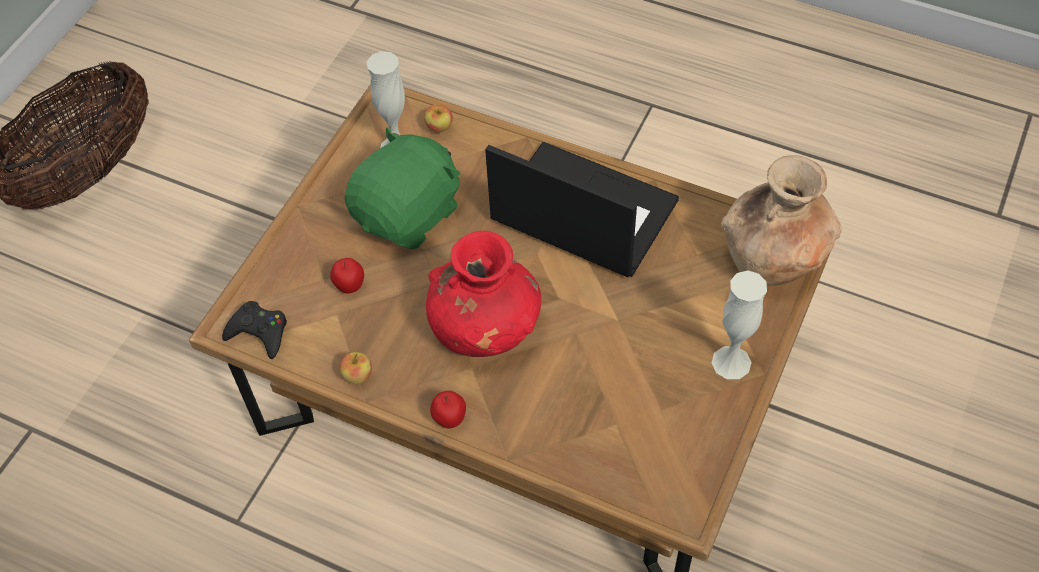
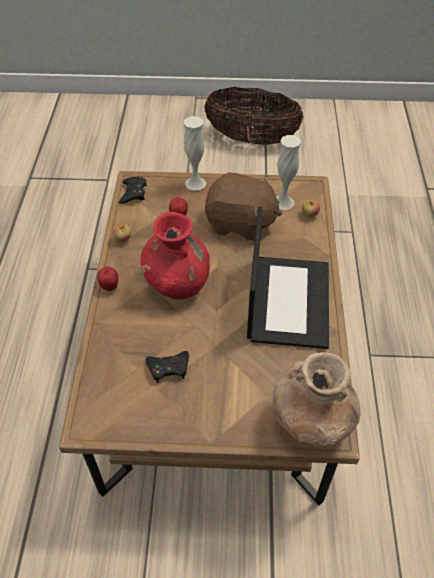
camera: 65 degrees right, 5 degrees down
green plush toy [344,128,460,249] -> brown plush toy [205,172,282,241]
white vase [711,271,767,379] -> white vase moved to [184,116,206,191]
none -> black game controller [146,351,189,383]

